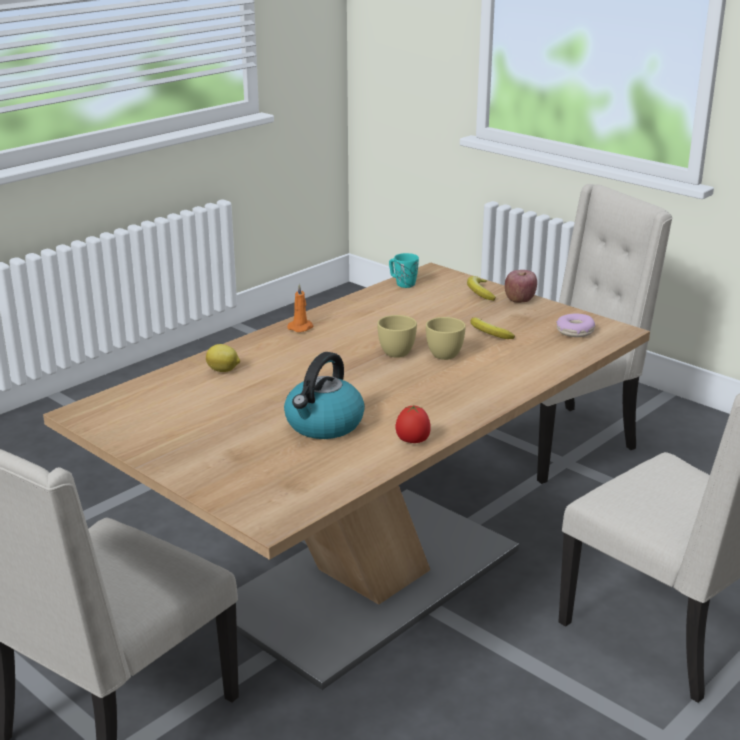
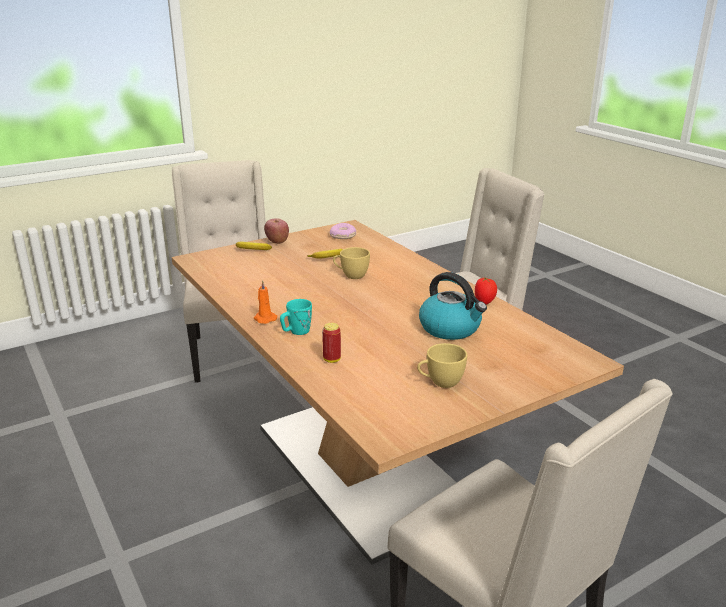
camera: 75 degrees left, 0 degrees up
lemon [206,344,240,372] -> can [322,323,341,363]
yellow cup [377,315,417,358] -> yellow cup moved to [417,343,467,388]
turquoise mug [389,253,419,288] -> turquoise mug moved to [280,299,312,335]

